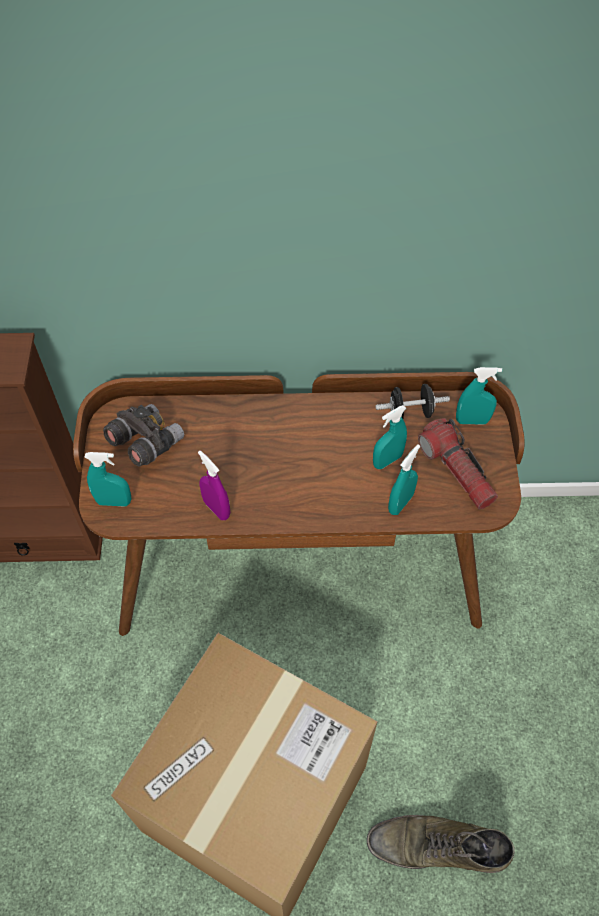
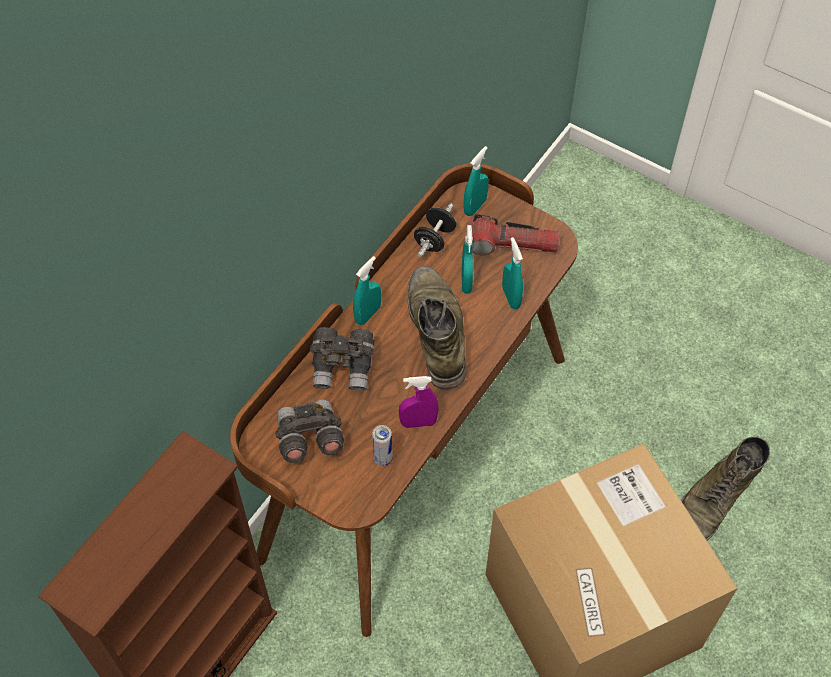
camera: 55 degrees left, 0 degrees up
turquoise spray bottle [85,452,131,506] -> turquoise spray bottle moved to [353,256,381,325]
none -> grey binoculars [310,327,374,391]
none -> can [372,425,393,466]
none -> green boot [408,266,467,389]

